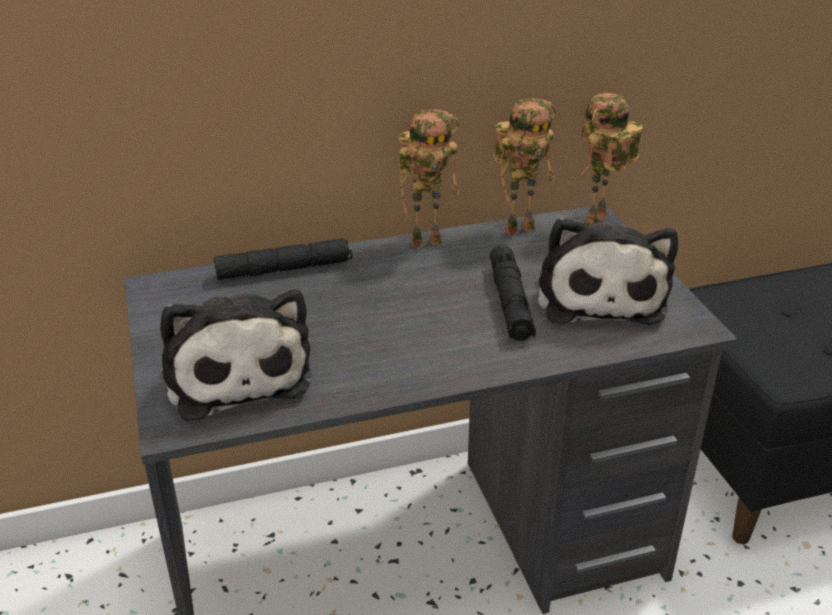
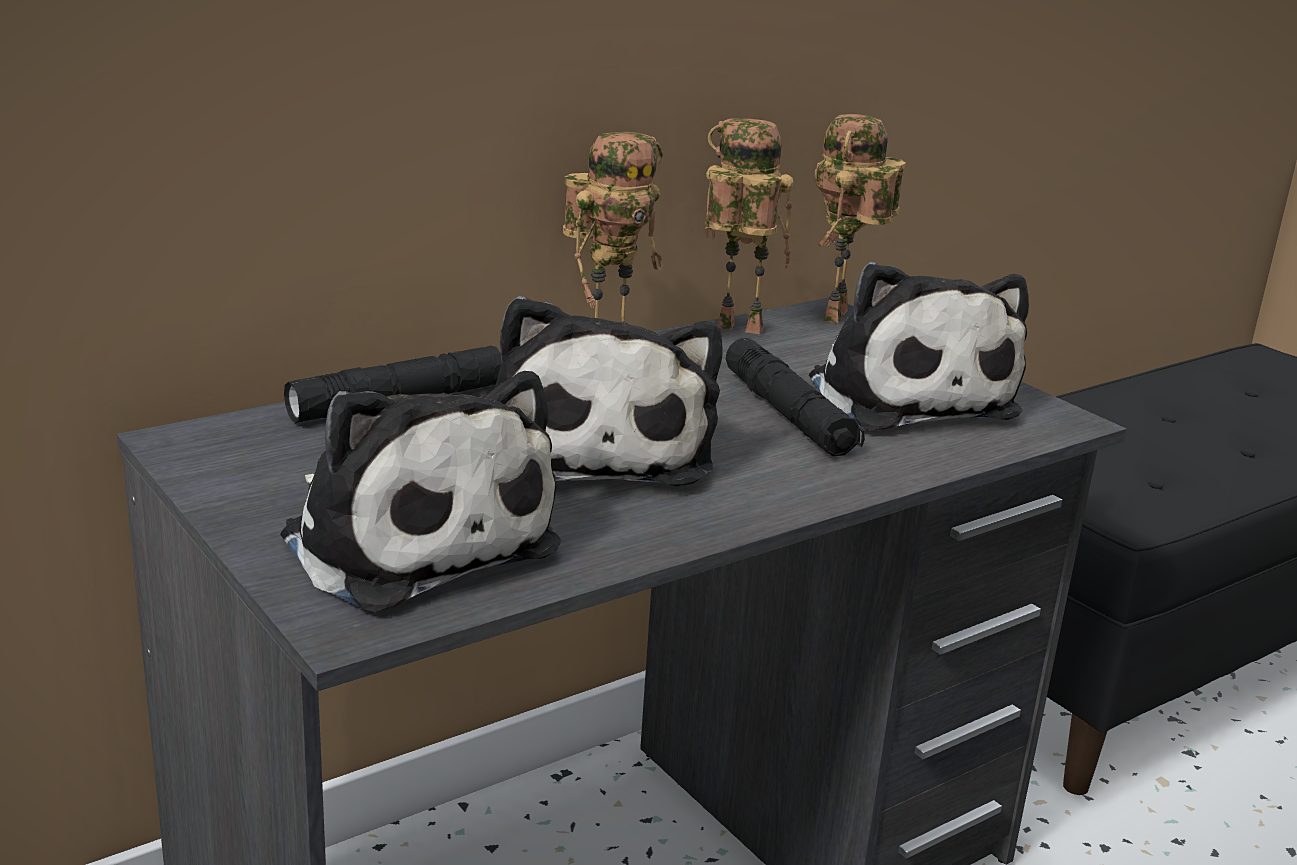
camera: 20 degrees left, 10 degrees down
toy robot [494,98,556,236] -> toy robot turned 120 degrees counterclockwise [705,118,794,334]
none -> plush toy [495,296,723,486]

